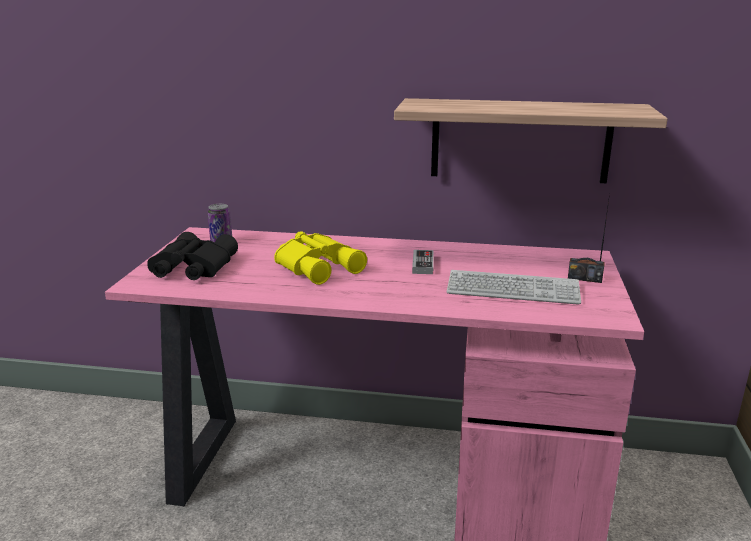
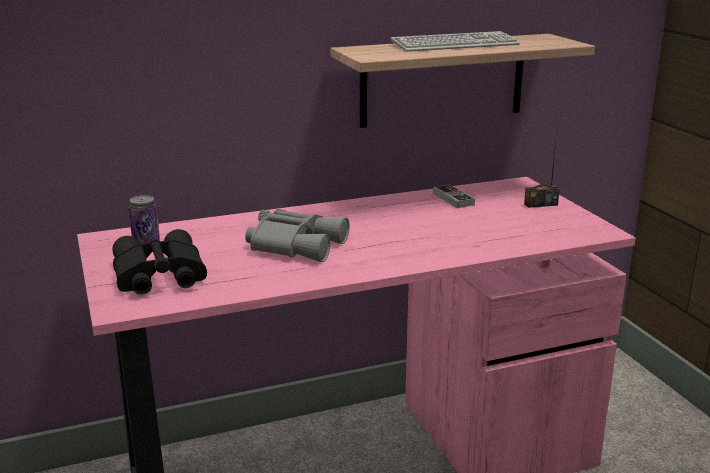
camera: 30 degrees left, 0 degrees up
yellow binoculars [274,231,367,285] -> grey binoculars [245,209,350,262]
game controller [412,250,433,274] -> game controller moved to [433,185,475,208]
keyboard [447,270,581,305] -> keyboard moved to [391,31,520,52]

